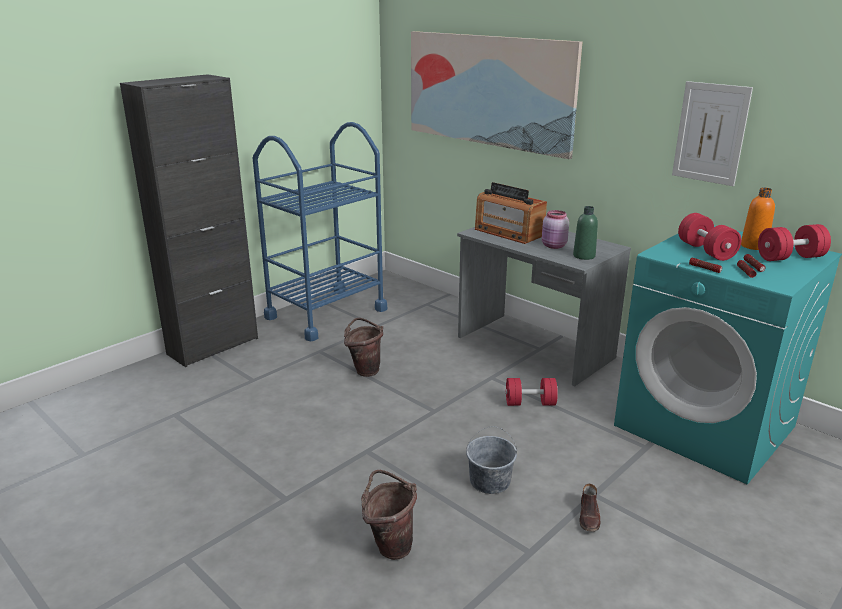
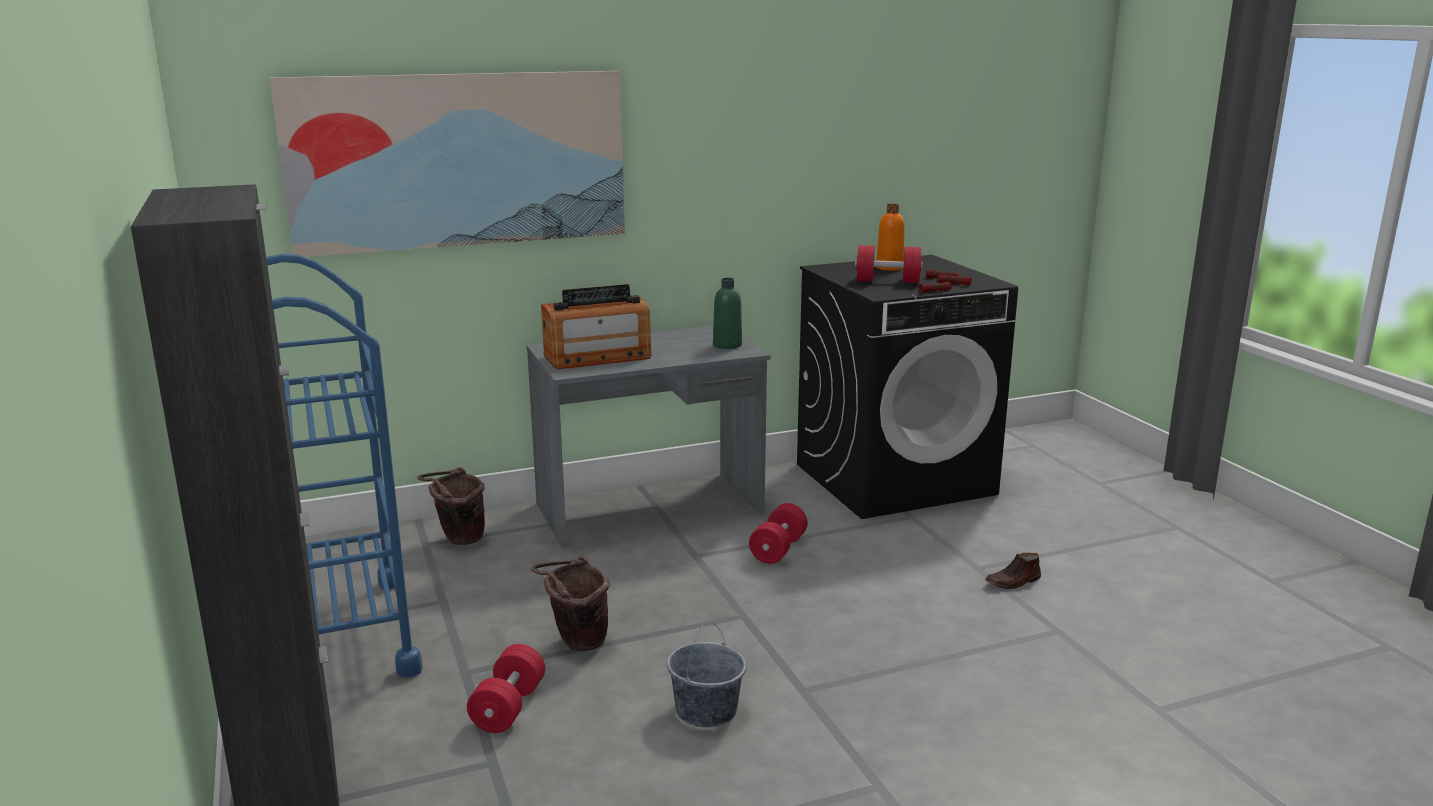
camera: 65 degrees left, 5 degrees down
brown bucket [361,470,417,560] -> brown bucket moved to [417,467,485,545]
grey bucket [466,426,517,494] -> grey bucket moved to [667,622,746,727]
pink jar [542,210,569,249] -> none
brown shoe [579,484,600,532] -> brown shoe turned 120 degrees clockwise [985,553,1041,589]
turquoise washing machine [614,226,842,484] -> black washing machine [797,255,1018,519]
picture [672,81,753,186] -> none
red dumbbell [758,224,831,261] -> red dumbbell moved to [467,644,545,733]

